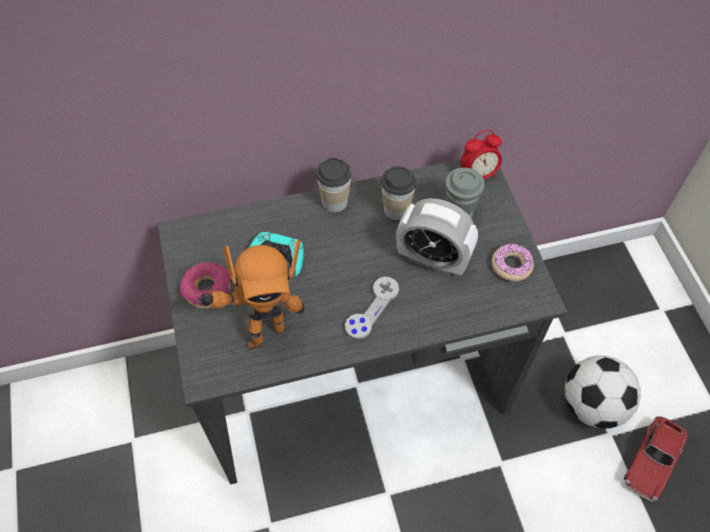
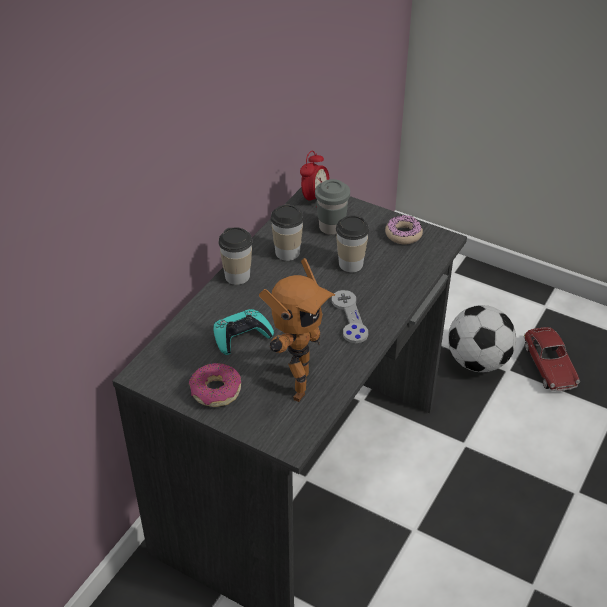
camera: 45 degrees left, 15 degrees down
alarm clock [396,198,478,276] -> cup [336,215,369,272]

